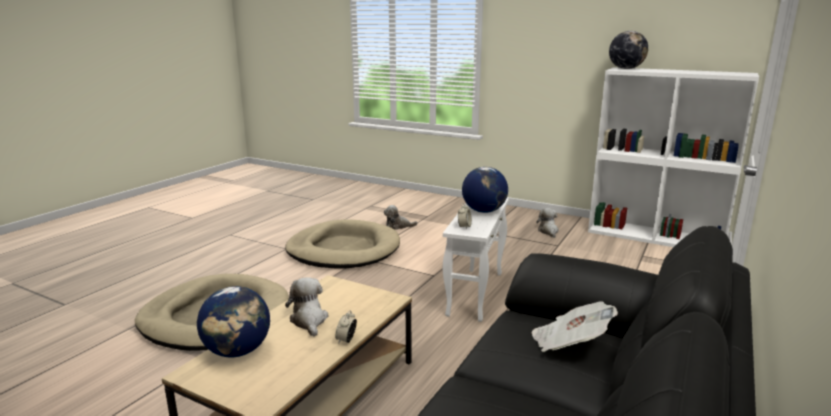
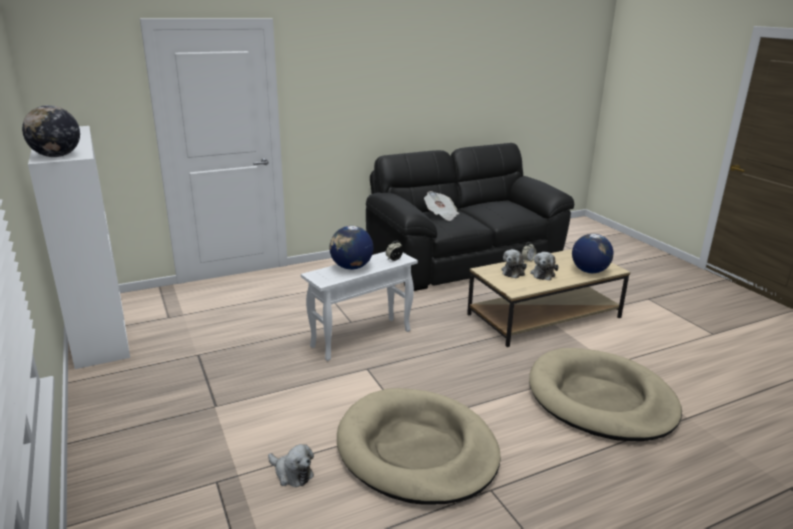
camera: 145 degrees left, 5 degrees up
plush toy [536,208,559,238] -> plush toy moved to [501,249,527,278]

